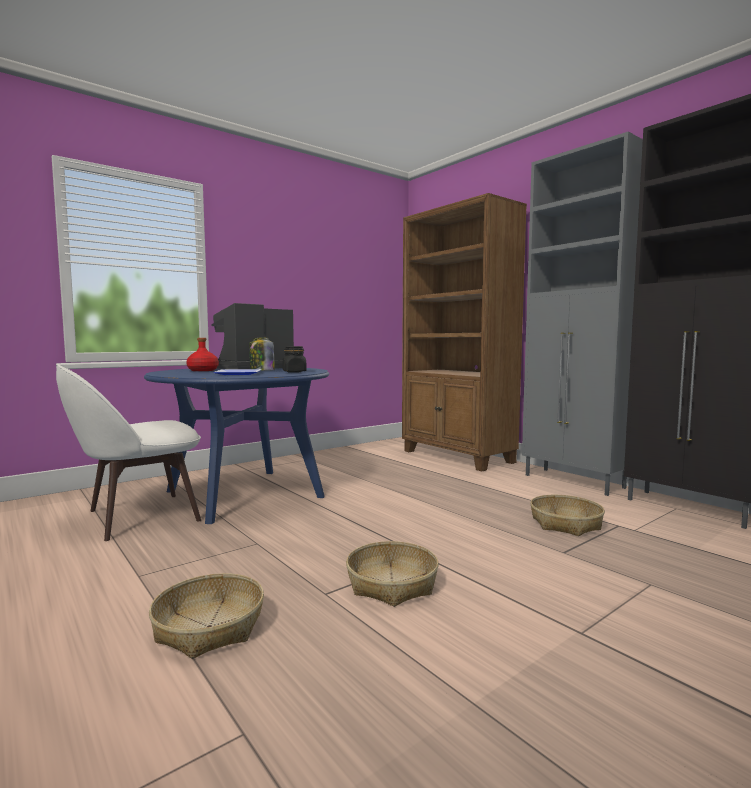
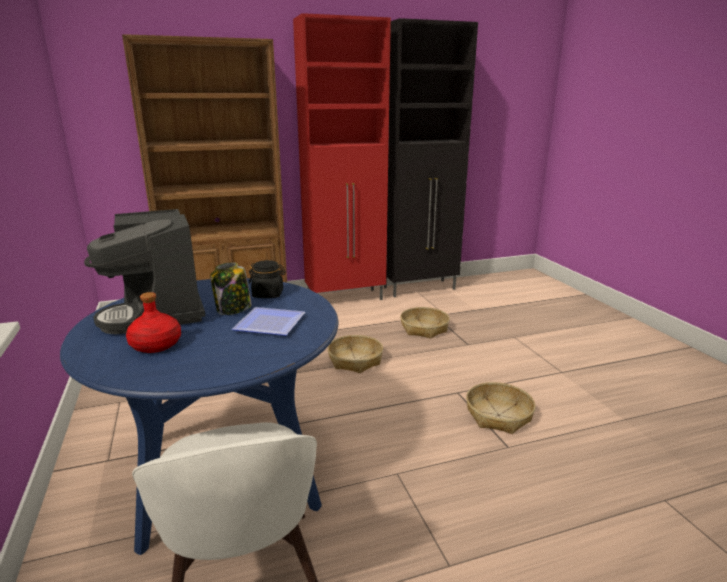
camera: 70 degrees left, 15 degrees up
basket [149,573,264,659] -> basket moved to [328,335,383,373]
grey cabinet [522,131,643,496] -> red cabinet [293,13,391,300]

